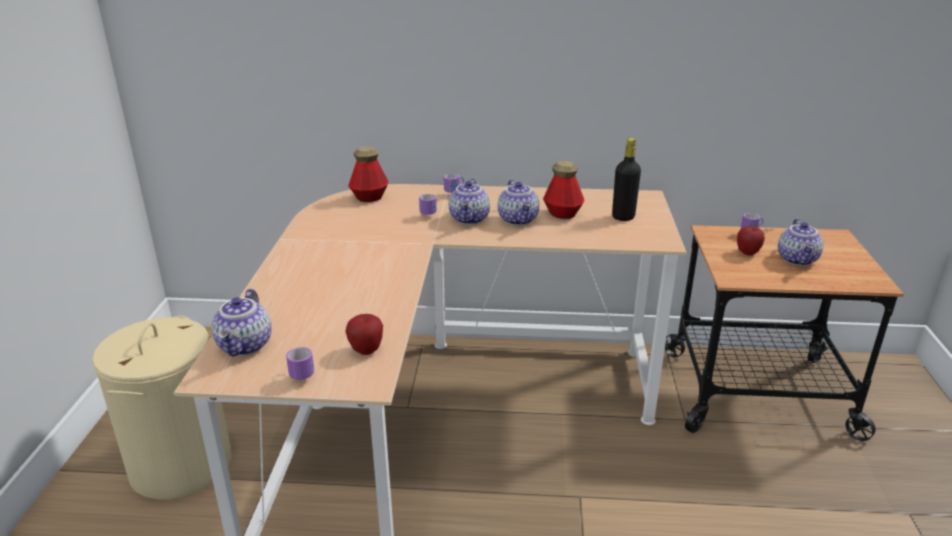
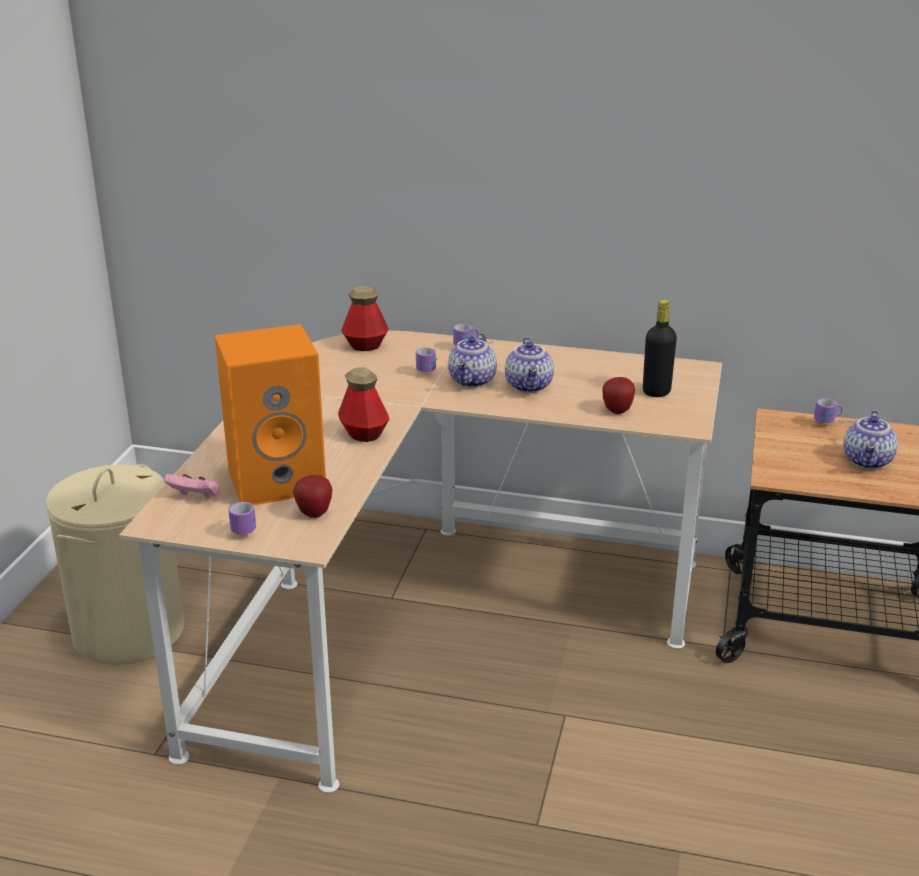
camera: 10 degrees right, 0 degrees up
teapot [212,289,272,357] -> pink game controller [164,474,220,499]
bottle [543,161,584,219] -> bottle moved to [338,367,389,442]
apple [737,226,765,256] -> apple moved to [602,377,635,414]
none -> orange speaker [215,324,326,505]

